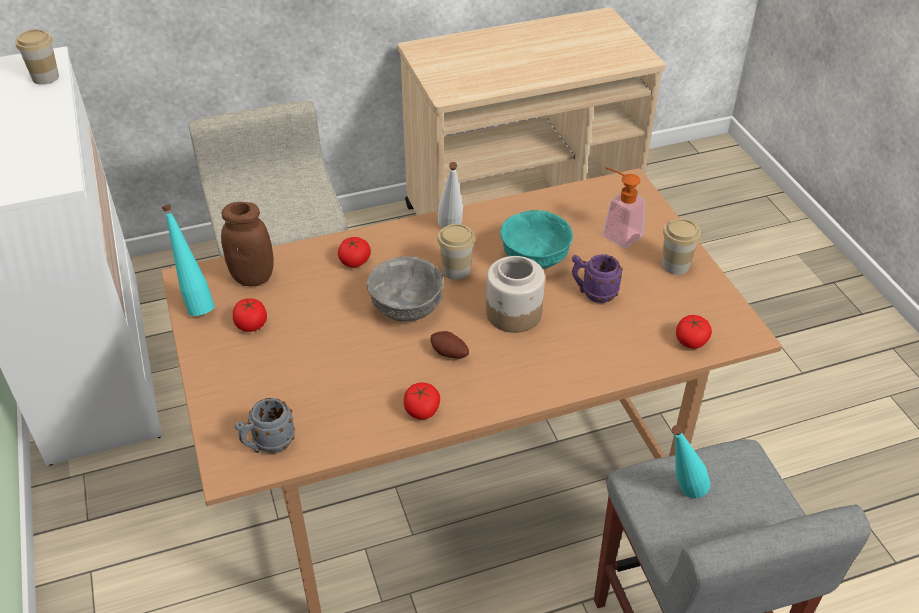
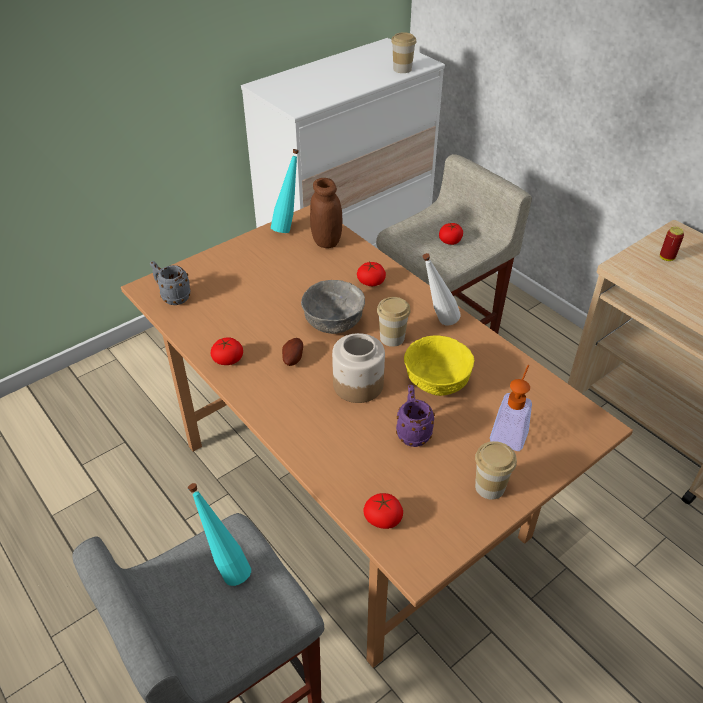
camera: 70 degrees right, 0 degrees up
tomato [233,298,267,332] -> tomato moved to [439,223,463,245]
turquoise bowl [500,210,573,269] -> yellow bowl [404,335,475,396]
none -> can [660,227,684,261]

